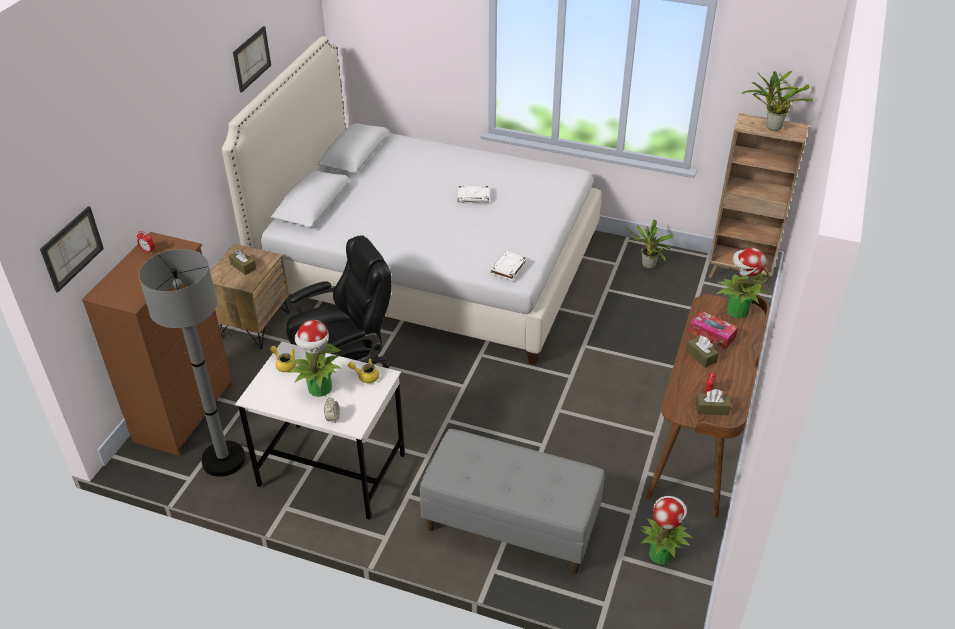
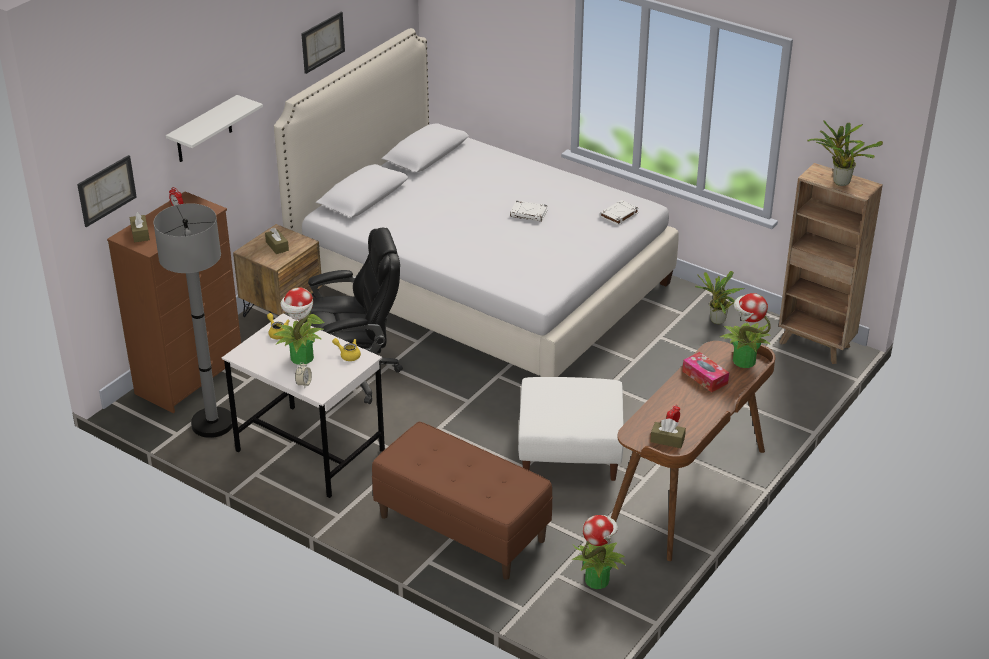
camera: 15 degrees right, 5 degrees down
grey bench [420,429,605,574] -> brown bench [372,422,553,580]
white book [490,251,527,281] -> white book moved to [600,200,639,226]
brown tissue box [686,336,719,368] -> brown tissue box moved to [130,212,150,243]
none -> white shelf [166,95,263,162]
none -> white ottoman [518,377,624,481]

